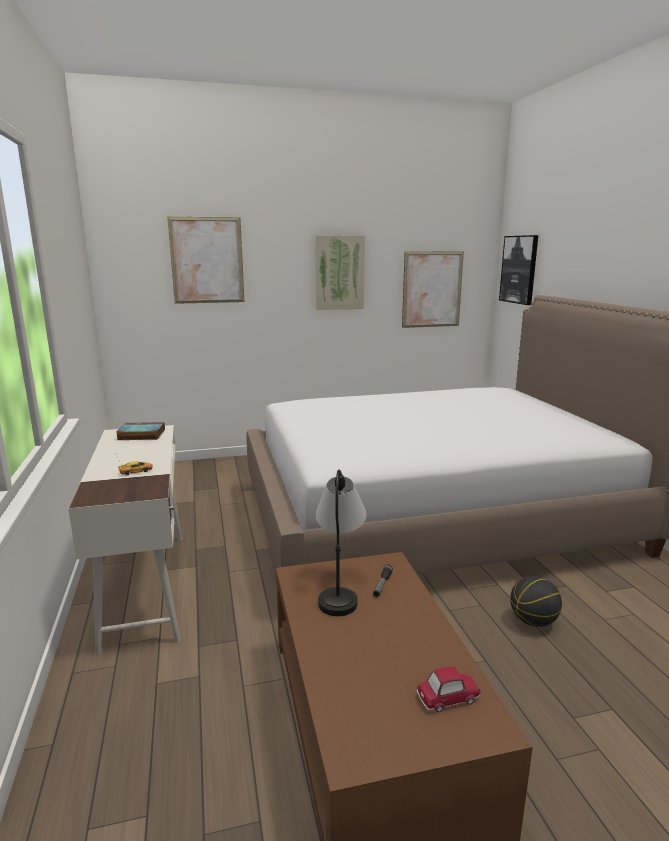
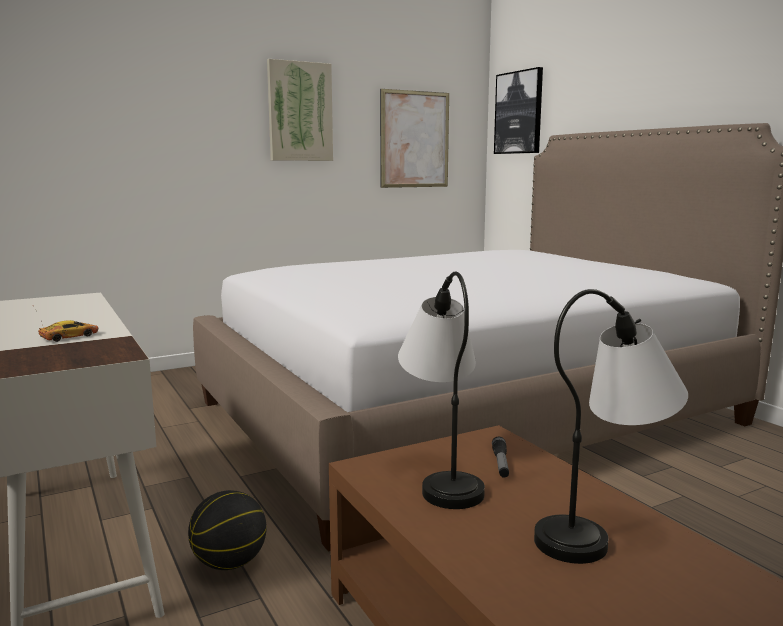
camera: 15 degrees left, 5 degrees down
book [116,422,165,440] -> none
picture [168,217,244,304] -> none
toy car [417,667,481,712] -> none
basketball [510,576,562,627] -> basketball moved to [188,490,267,570]
none -> table lamp [534,289,688,564]

